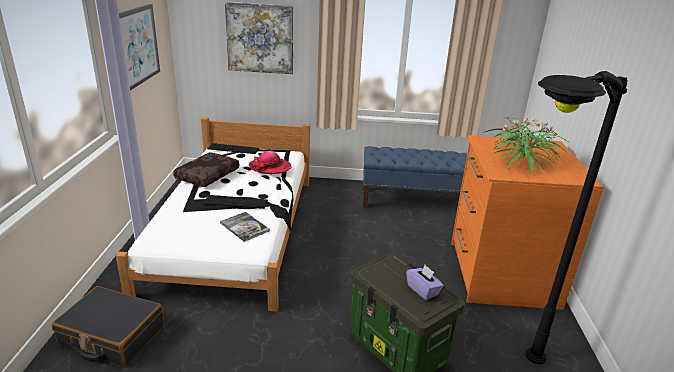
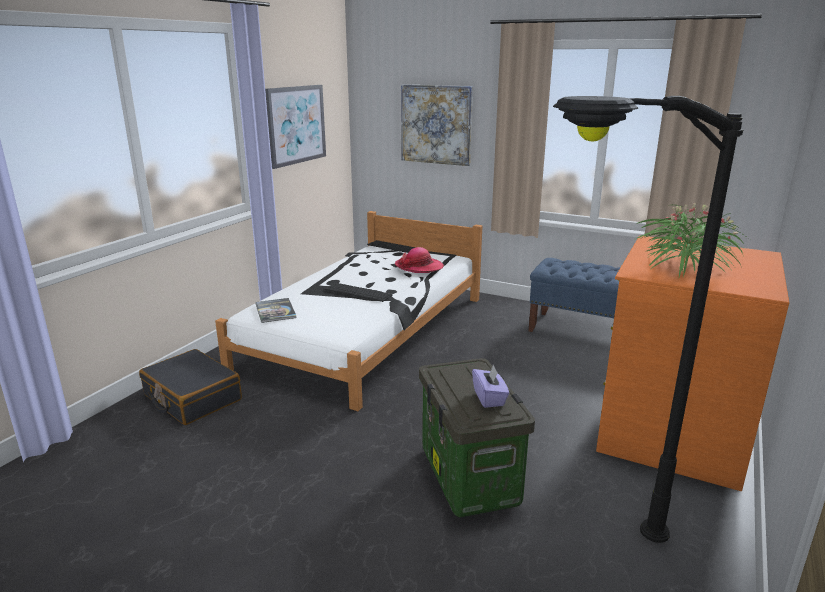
camera: 25 degrees right, 5 degrees down
brown pillow [173,152,239,187] -> none
book [220,212,270,242] -> book moved to [255,298,297,323]

